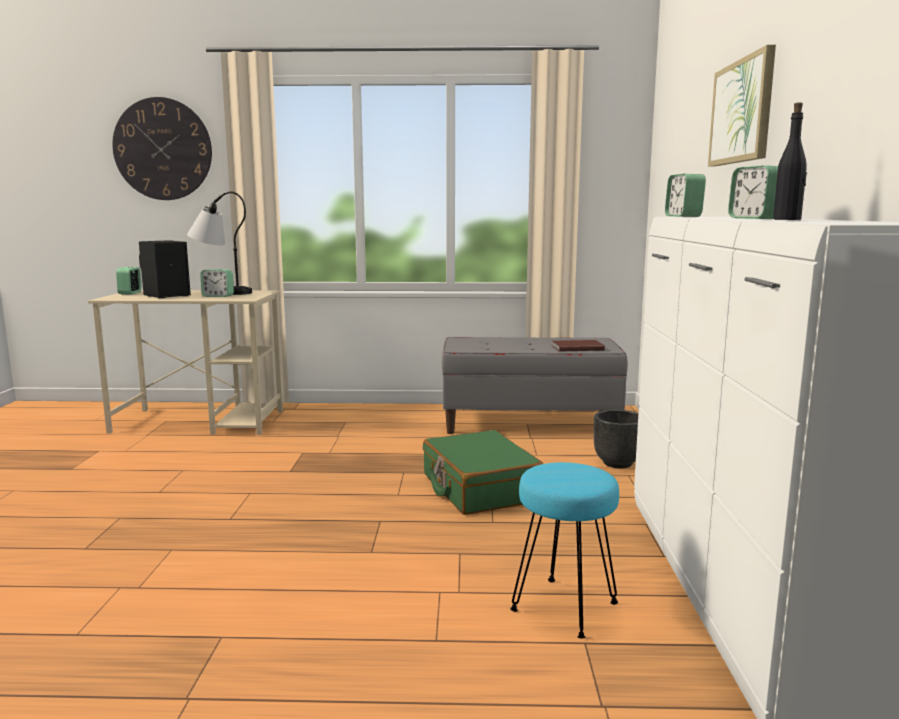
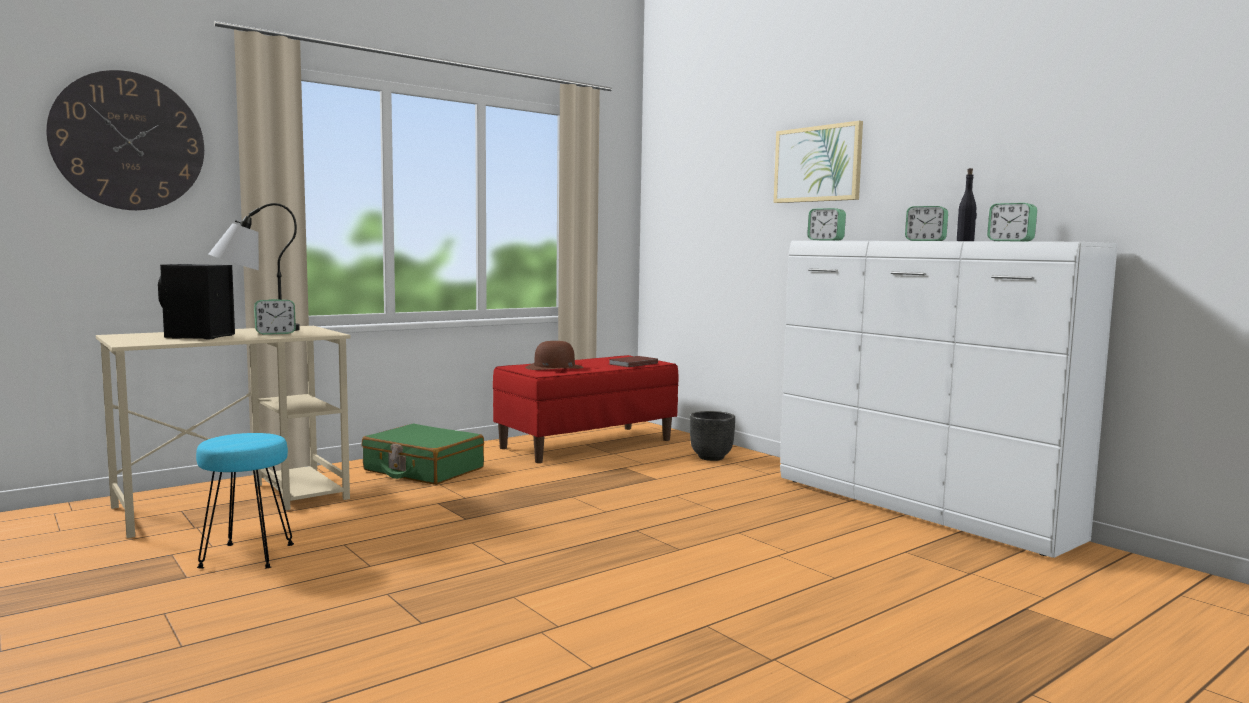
camera: 40 degrees left, 5 degrees down
alarm clock [116,267,141,294] -> alarm clock moved to [987,203,1037,241]
green suitcase [423,430,543,515] -> green suitcase moved to [361,423,484,485]
grey bench [442,337,628,434] -> red bench [493,355,678,463]
turquoise stool [510,462,619,639] -> turquoise stool moved to [196,433,294,569]
none -> brown hat [525,341,584,370]

